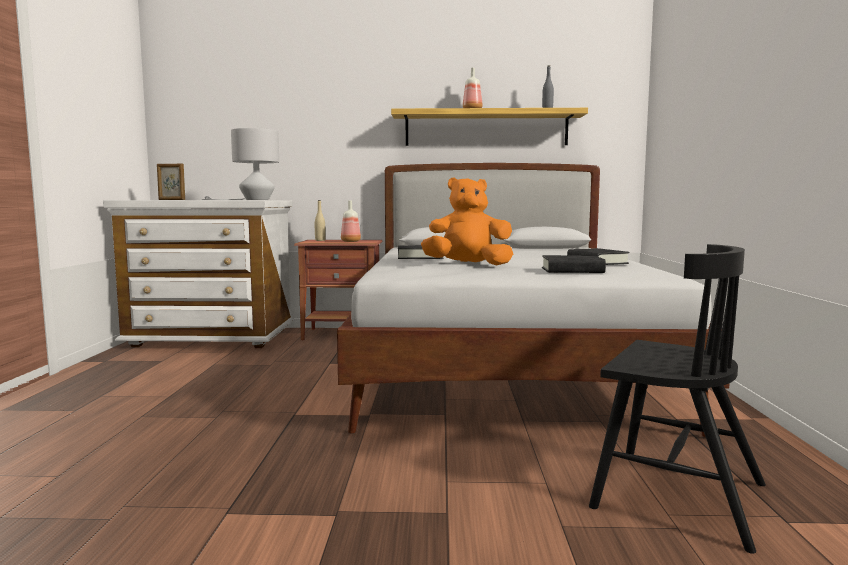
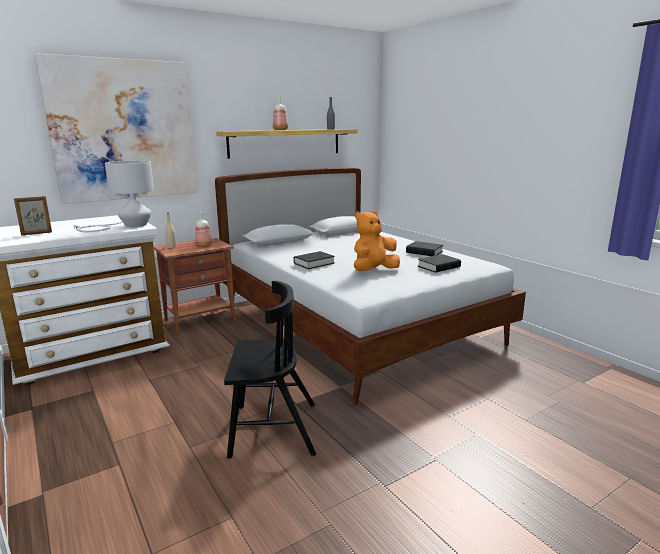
camera: 35 degrees left, 10 degrees up
black chair [589,244,766,554] -> black chair moved to [224,281,316,459]
none -> picture [35,53,197,204]

